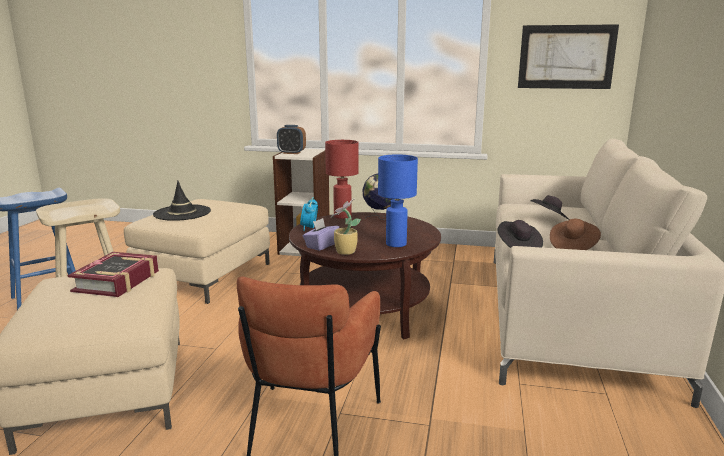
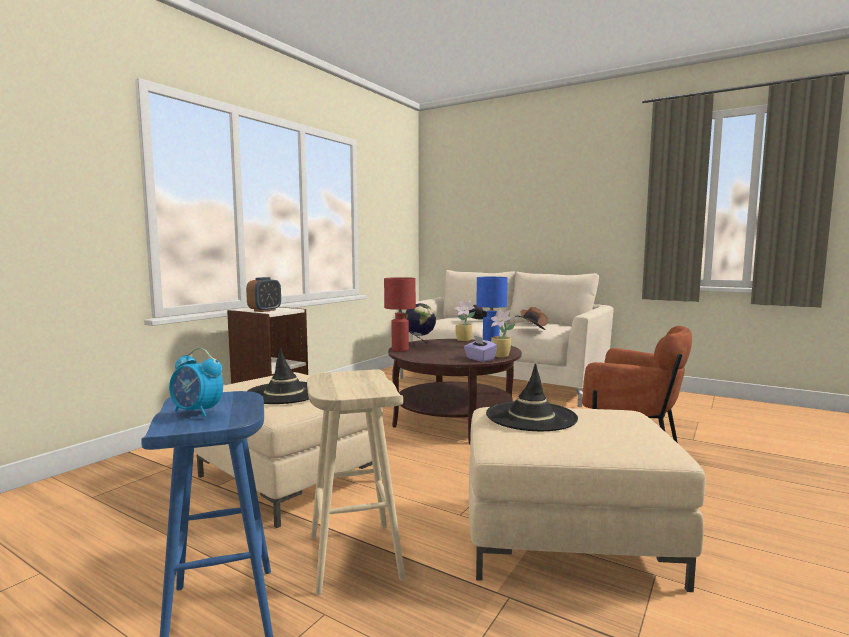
camera: 70 degrees left, 10 degrees down
book [67,252,159,297] -> black hat [486,363,578,431]
alarm clock [300,197,318,231] -> alarm clock moved to [169,348,223,417]
picture [518,24,619,89] -> none
none -> potted plant [454,301,475,341]

